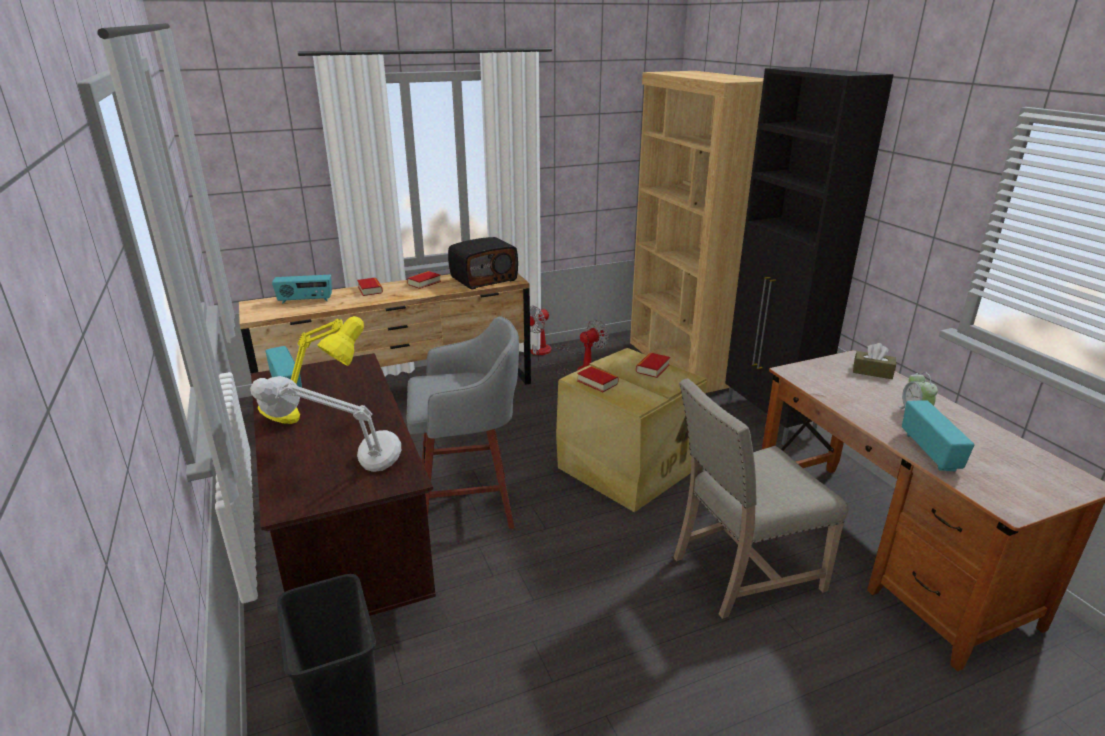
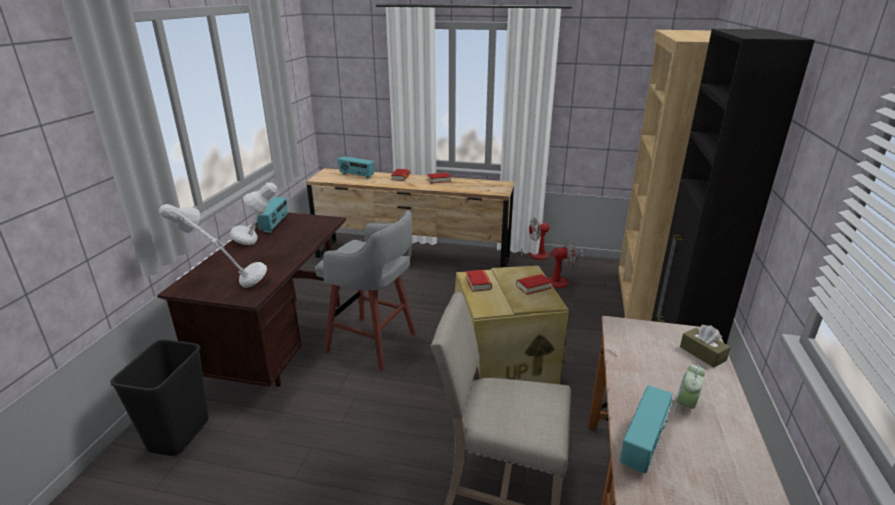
camera: 35 degrees right, 0 degrees up
yellow table lamp [257,316,364,424] -> grey table lamp [230,183,277,245]
radio [448,237,518,290] -> none

